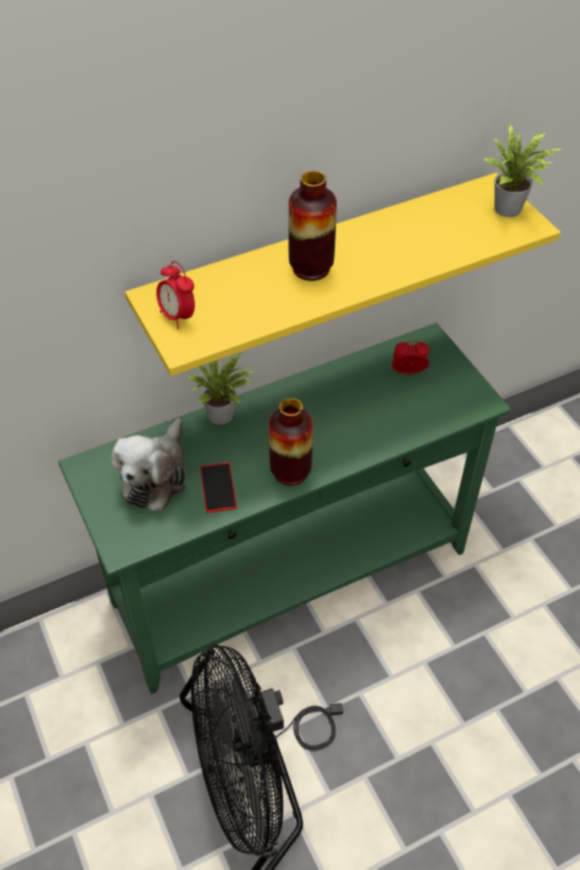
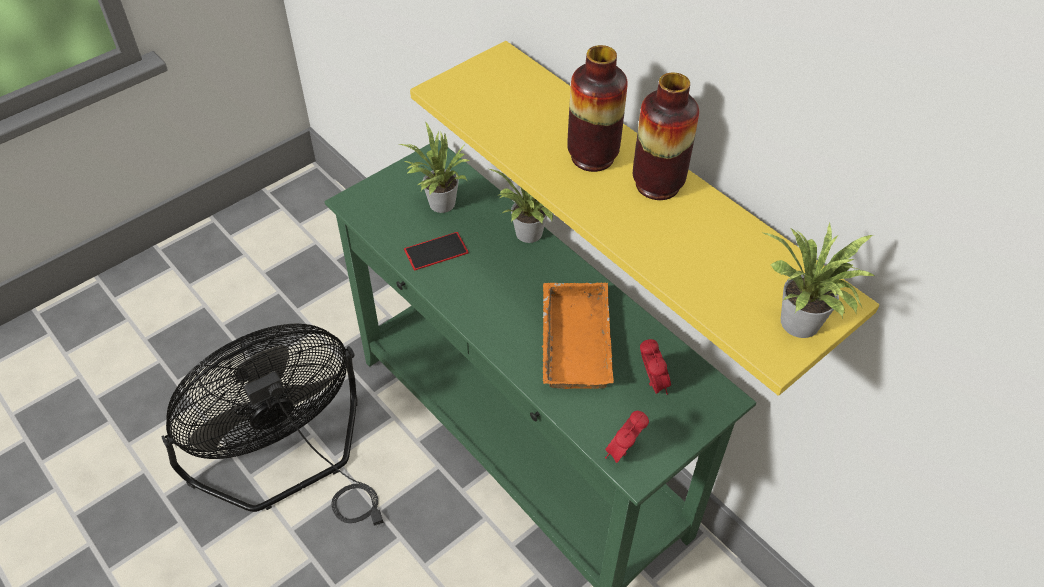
camera: 75 degrees right, 0 degrees up
plush toy [112,418,186,512] -> potted plant [399,122,470,213]
alarm clock [156,261,195,329] -> alarm clock moved to [605,411,649,463]
vase [269,398,313,486] -> vase moved to [633,73,699,200]
none -> orange tray [542,282,614,389]

